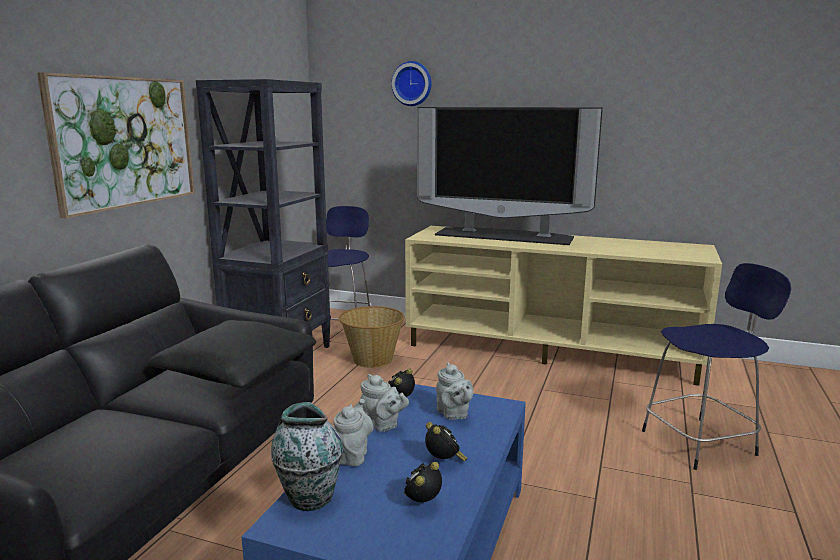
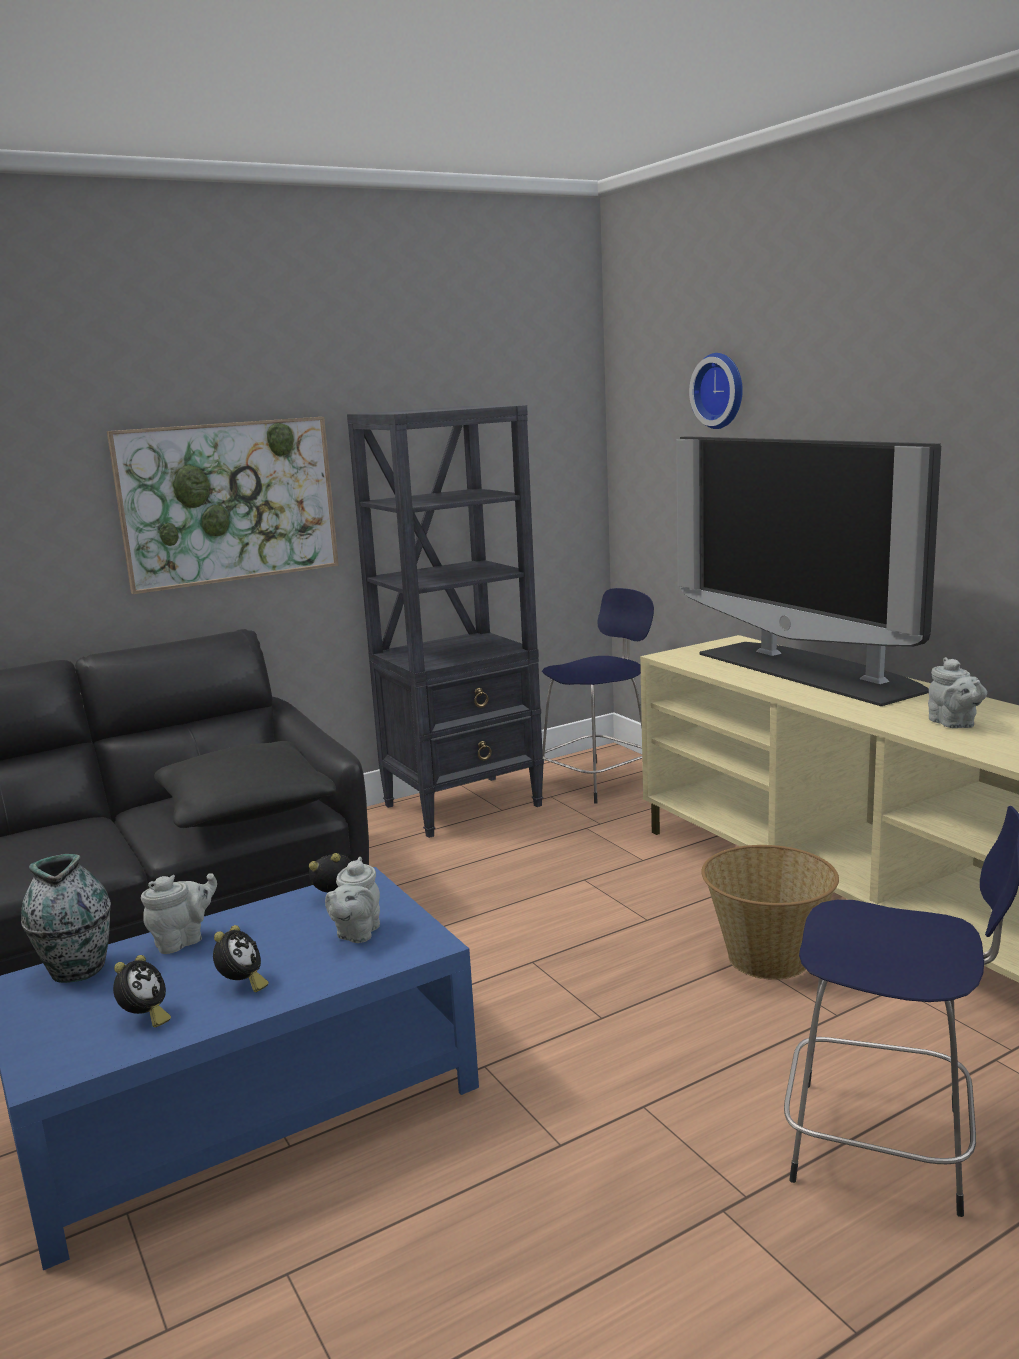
camera: 40 degrees right, 0 degrees up
basket [339,306,405,368] -> basket moved to [701,845,839,980]
grey teapot [360,374,409,432] -> grey teapot moved to [928,657,987,728]
alarm clock [404,462,442,502] -> alarm clock turned 120 degrees clockwise [113,955,171,1027]

